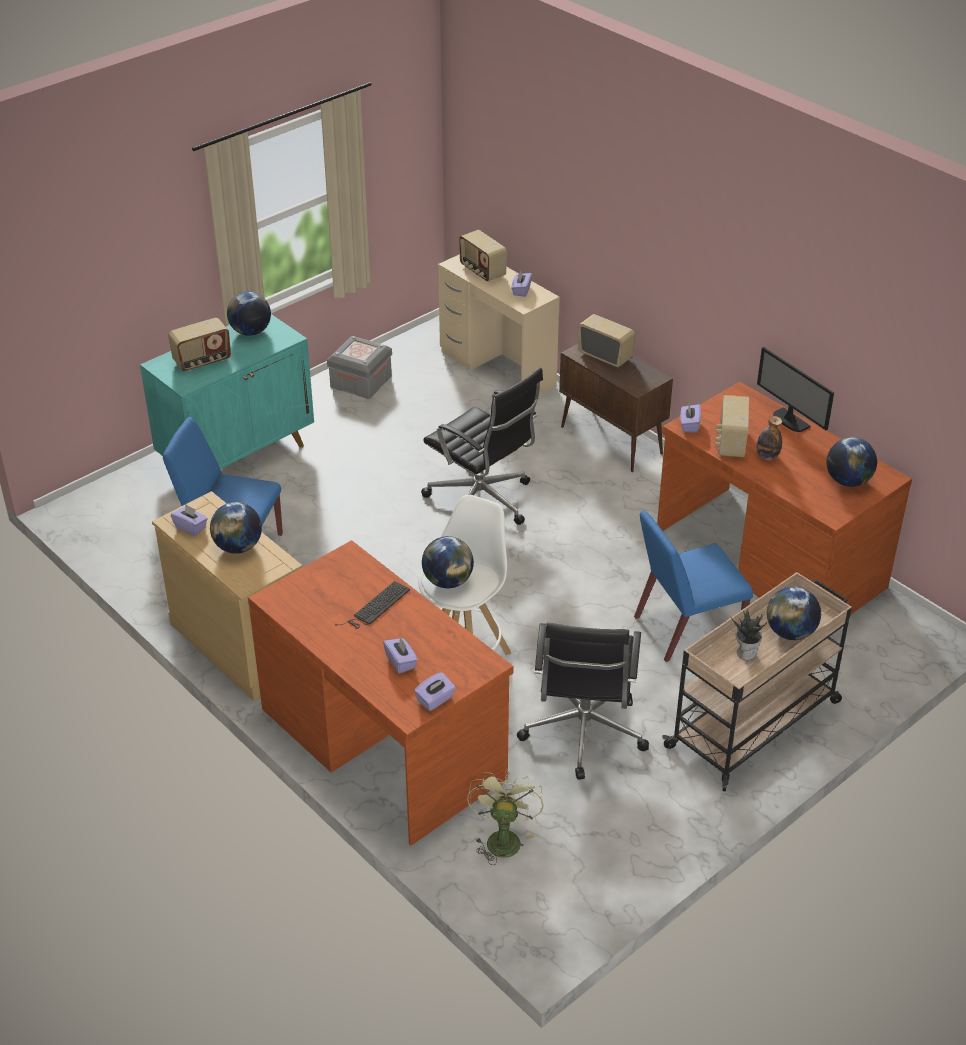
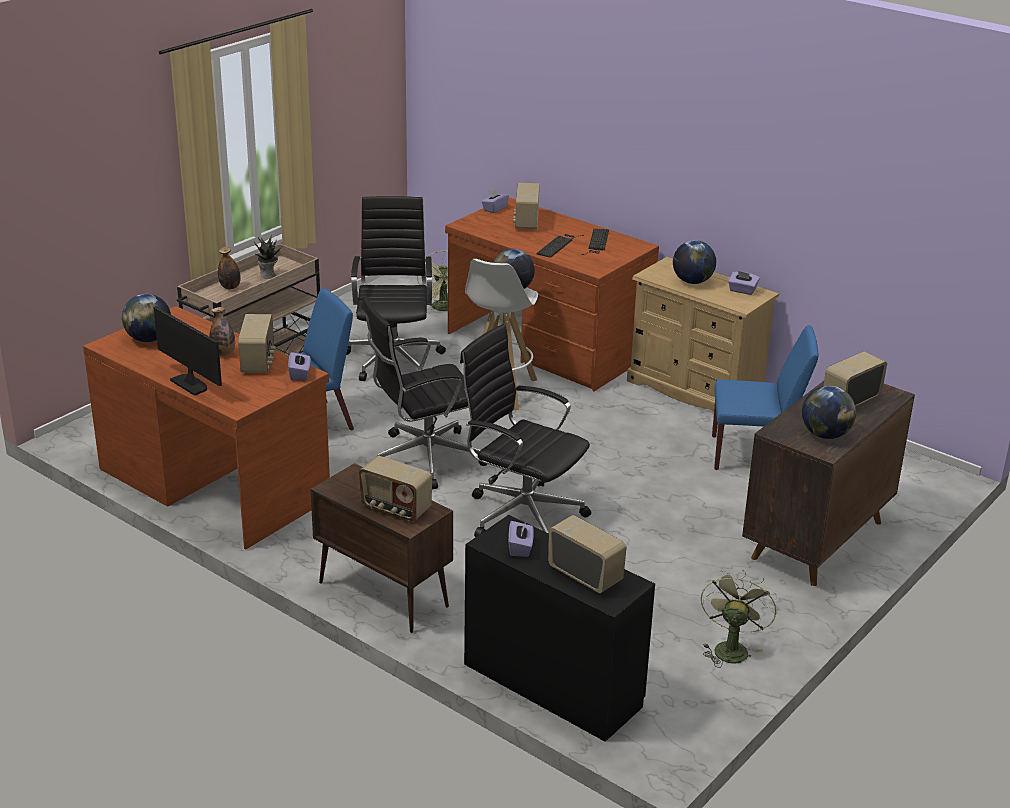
camera: 170 degrees right, 10 degrees down
turquoise cabinet [140,314,314,469] -> brown cabinet [742,381,915,586]
grey storage box [327,336,392,399] -> green fan [701,570,777,668]
purple tissue box [383,638,418,674] -> radio [513,183,539,230]
beige desk [438,254,560,396] -> black desk [464,515,655,742]
globe [767,587,821,640] -> bottle [218,247,241,289]
none -> black office chair [362,296,487,490]
none -> keyboard [582,229,609,255]

